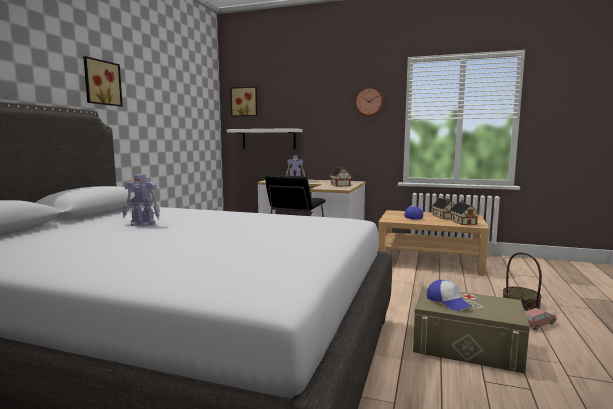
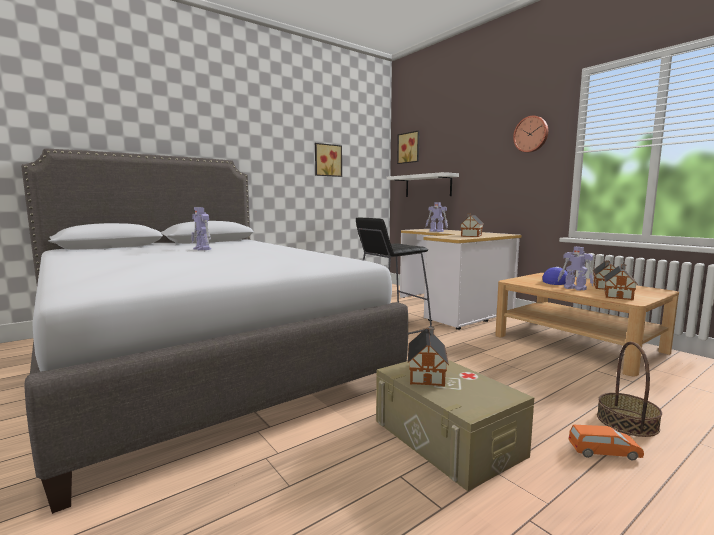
camera: 35 degrees right, 0 degrees up
picture [83,56,123,106] -> picture moved to [315,143,342,177]
cap [427,280,472,311] -> toy house [408,327,449,386]
pink toy car [525,308,557,331] -> orange toy car [569,425,644,460]
none -> toy robot [558,247,594,291]

